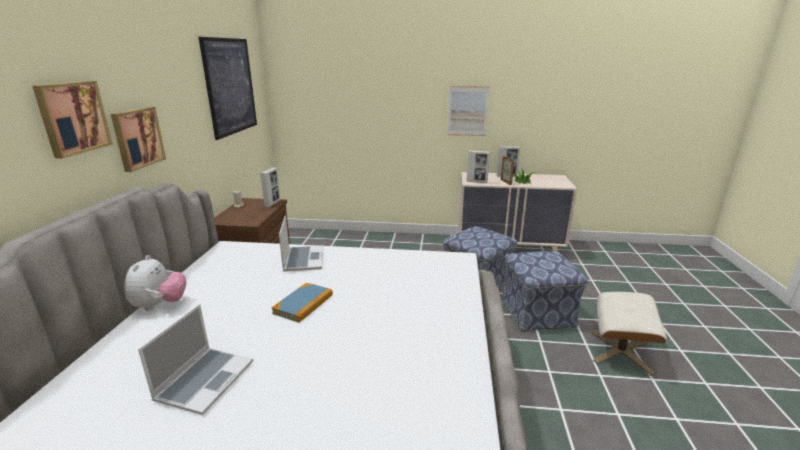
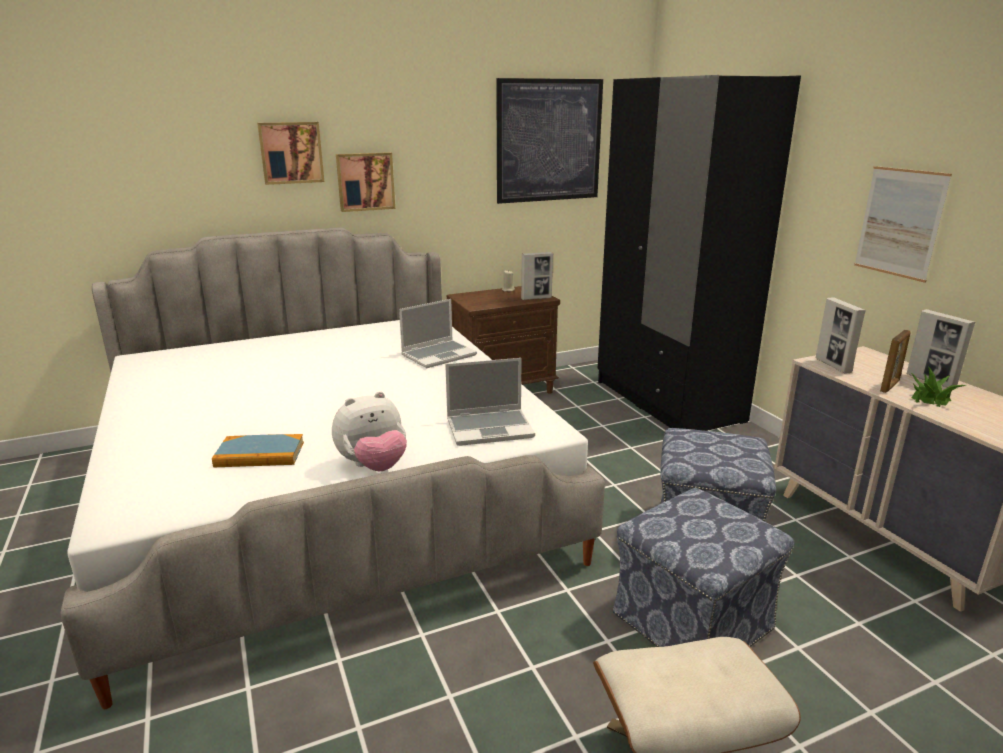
camera: 60 degrees right, 0 degrees up
plush toy [124,255,186,311] -> plush toy moved to [332,391,407,472]
laptop [138,304,253,415] -> laptop moved to [445,358,535,446]
book [271,283,333,323] -> book moved to [212,434,304,467]
none -> black wardrobe [597,75,801,431]

